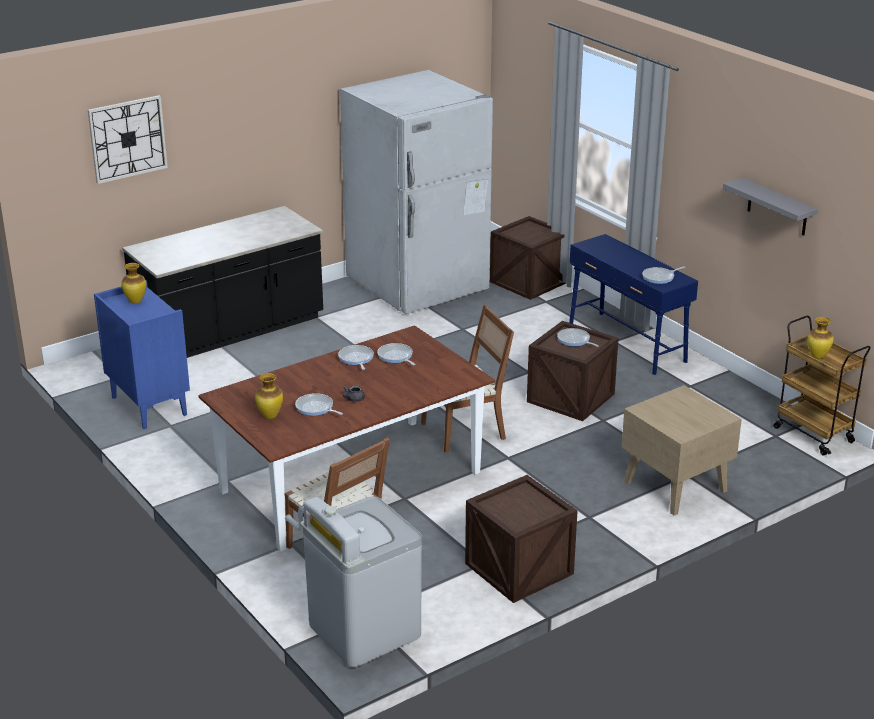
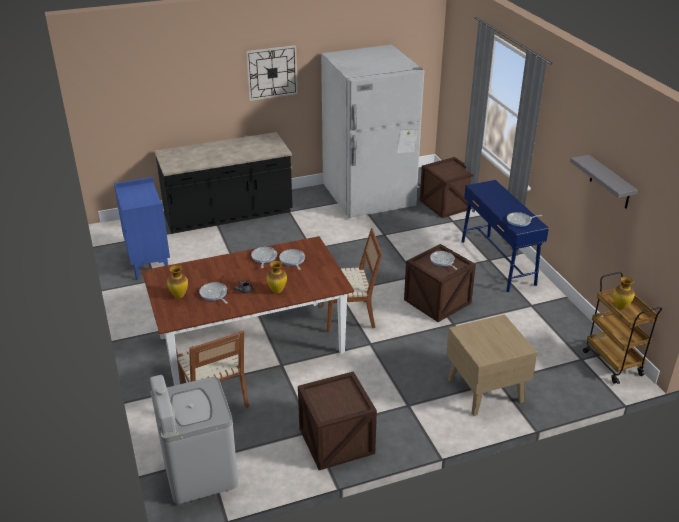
camera: 15 degrees right, 5 degrees up
wall clock [88,95,168,184] -> wall clock moved to [246,45,298,101]
vase [121,263,146,304] -> vase moved to [267,261,287,293]

